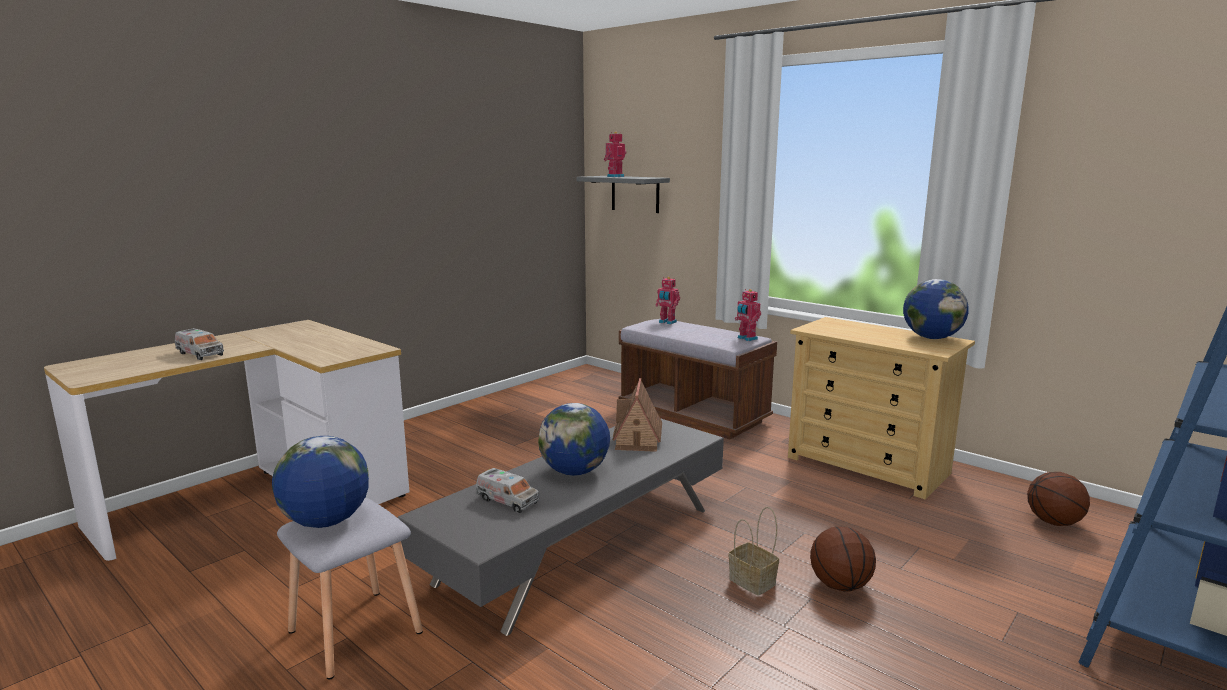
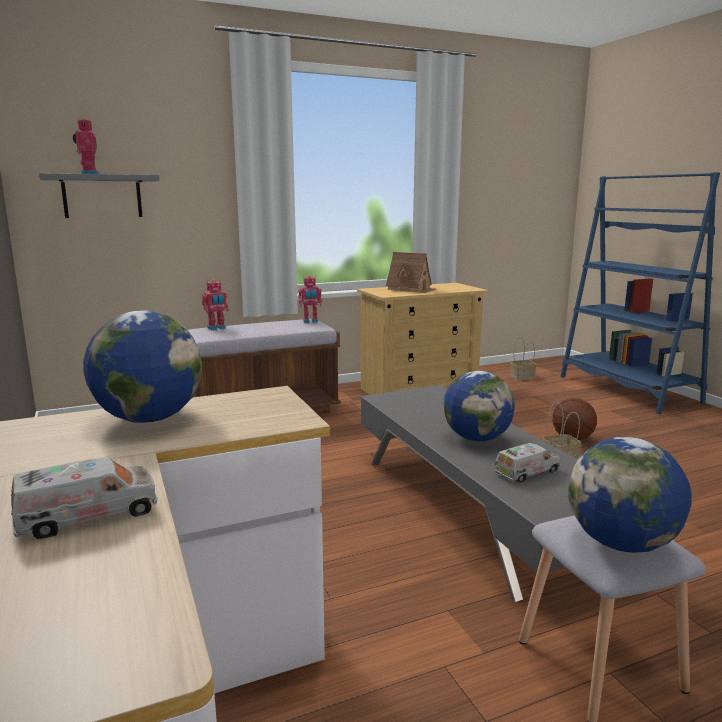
camera: 65 degrees left, 0 degrees up
toy house [612,378,662,452] -> toy house moved to [386,252,436,293]
globe [903,279,969,339] -> globe moved to [84,311,202,423]
basketball [1027,472,1090,526] -> basket [510,337,536,380]

